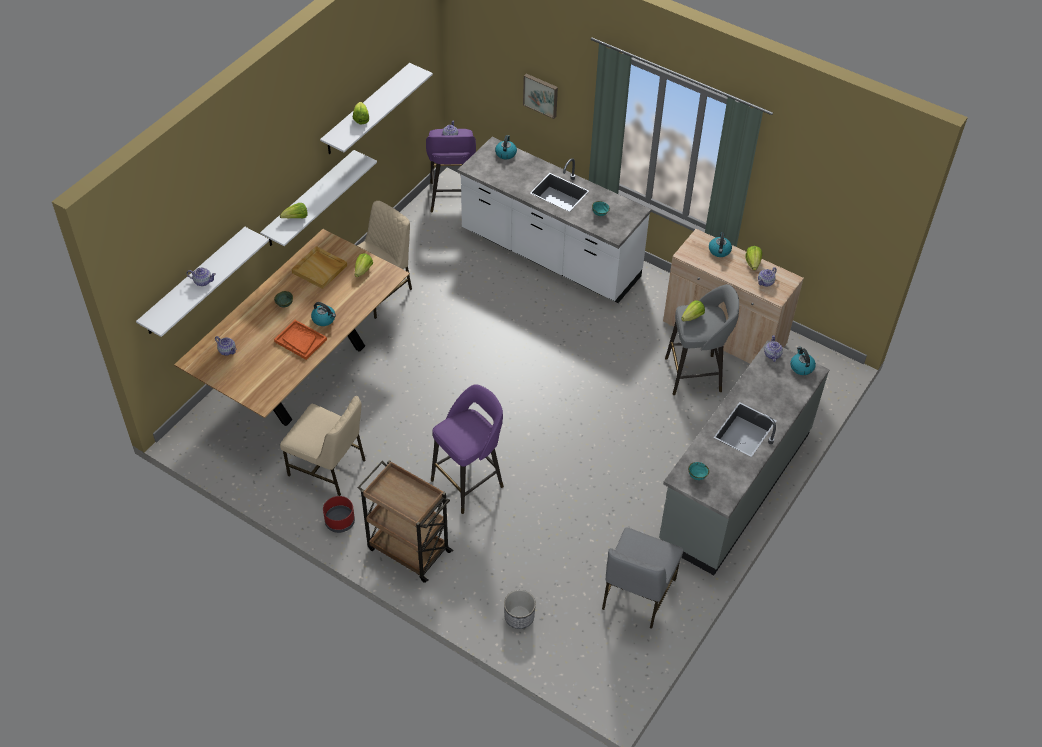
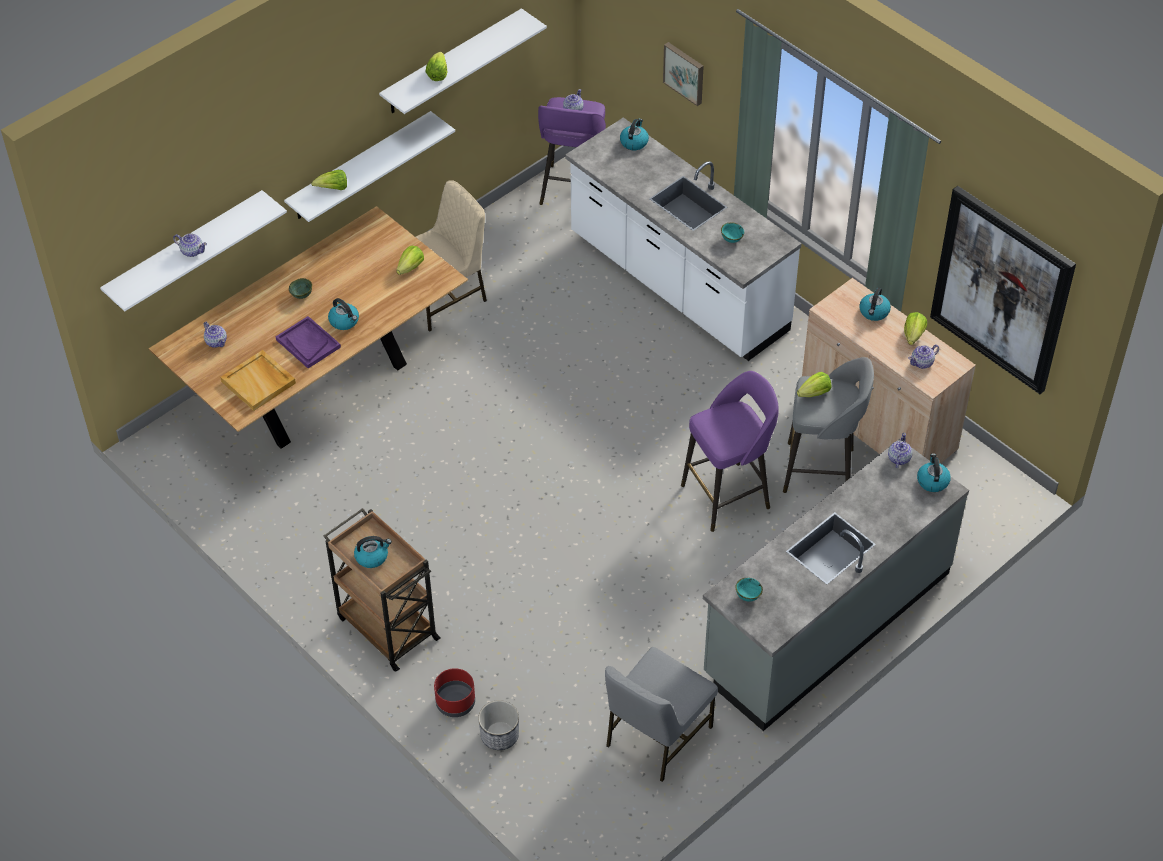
camera: 15 degrees right, 0 degrees up
orange tray [274,320,327,360] -> purple tray [276,316,341,369]
beige chair [280,396,366,496] -> none
beige tray [291,246,347,289] -> beige tray moved to [220,350,296,411]
red planter [323,496,355,533] -> red planter moved to [434,668,475,717]
purple stool [431,384,504,514] -> purple stool moved to [681,371,778,532]
none -> kettle [354,536,392,568]
none -> picture [930,186,1076,394]

